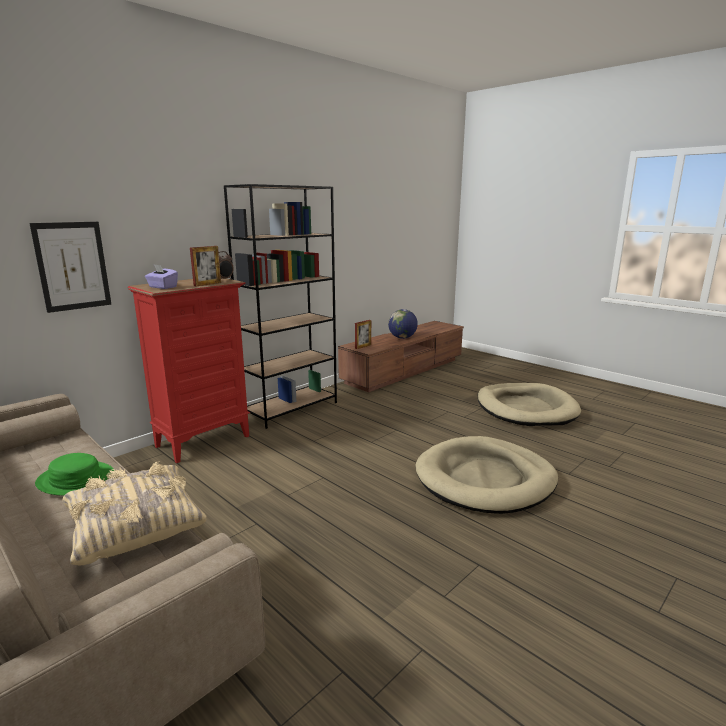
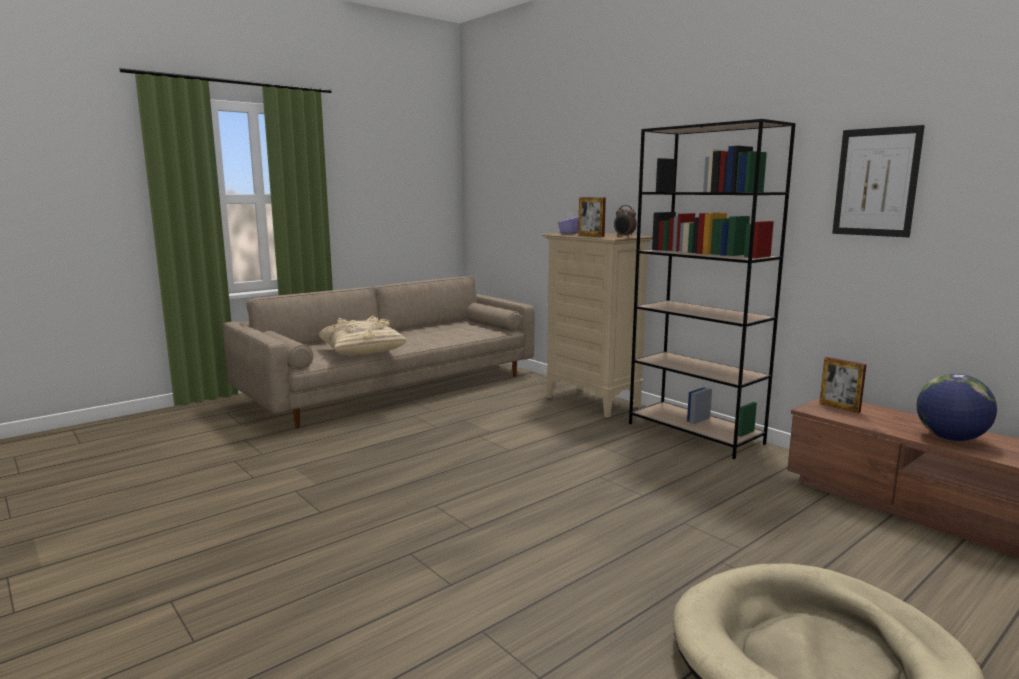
camera: 95 degrees right, 5 degrees down
picture [29,222,111,313] -> picture moved to [832,125,925,237]
green hat [35,453,114,496] -> none
red dresser [127,279,250,463] -> beige dresser [542,233,653,418]
beige dog bed [415,436,558,514] -> none

